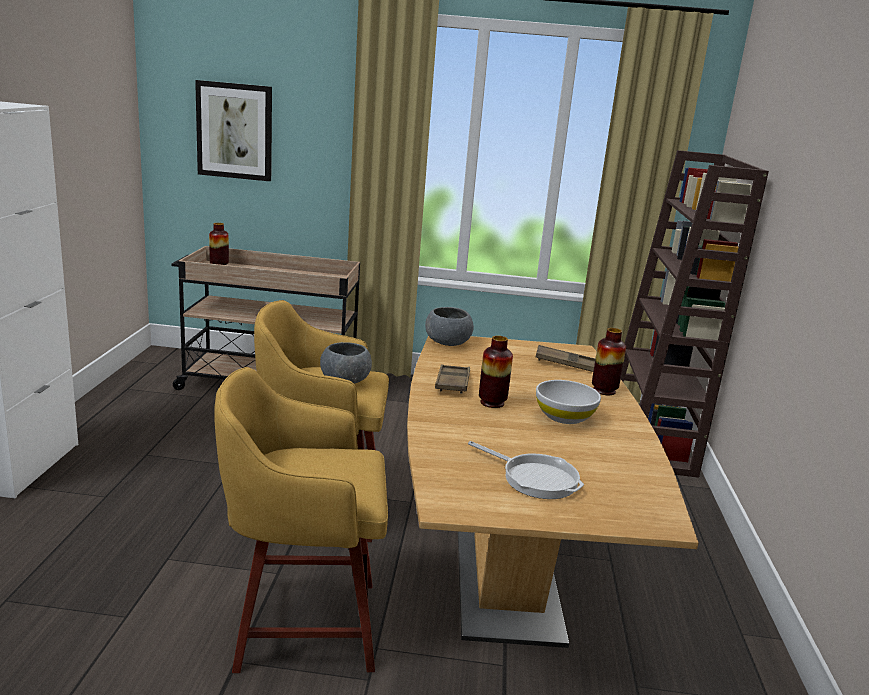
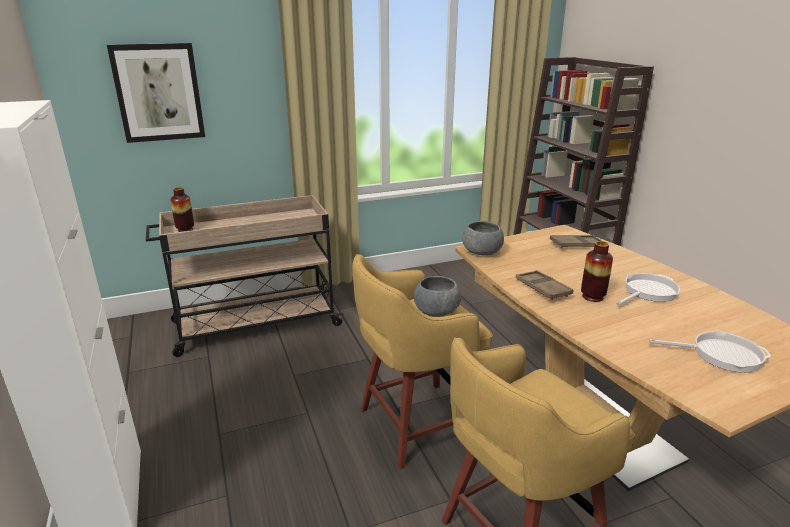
camera: 25 degrees left, 5 degrees up
white bowl [536,380,601,424] -> frying pan [616,273,680,305]
vase [592,328,626,395] -> none

